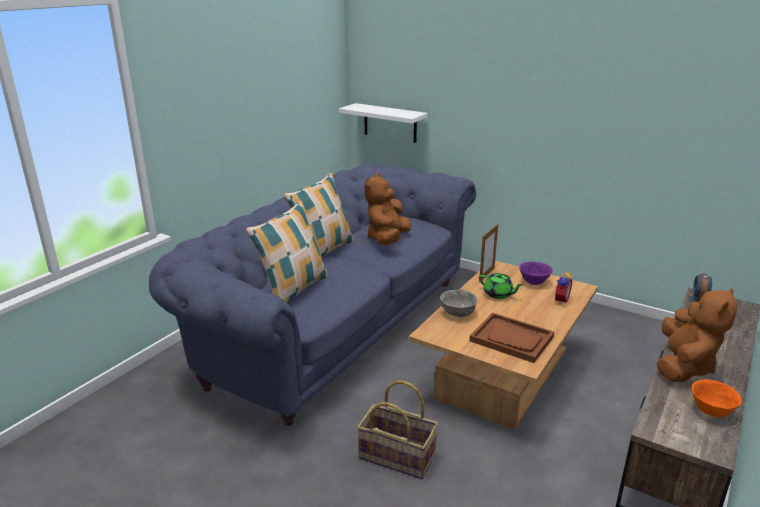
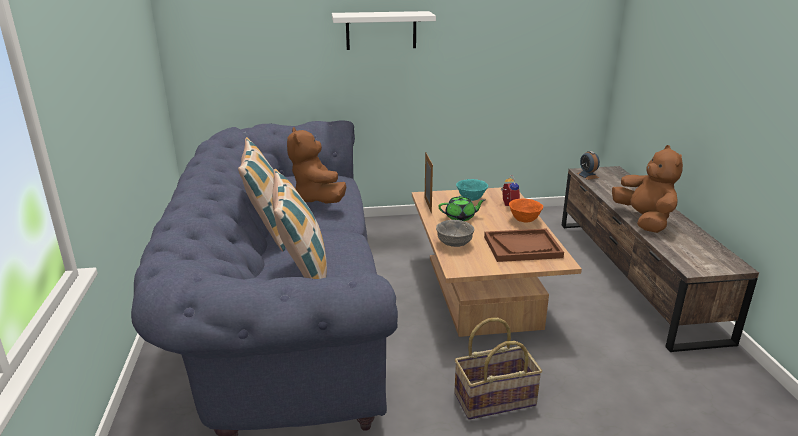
camera: 40 degrees left, 0 degrees up
white shelf [339,103,427,143] -> white shelf moved to [332,11,436,50]
purple bowl [519,262,553,285] -> turquoise bowl [456,179,488,201]
orange bowl [692,379,742,417] -> orange bowl moved to [509,199,543,222]

